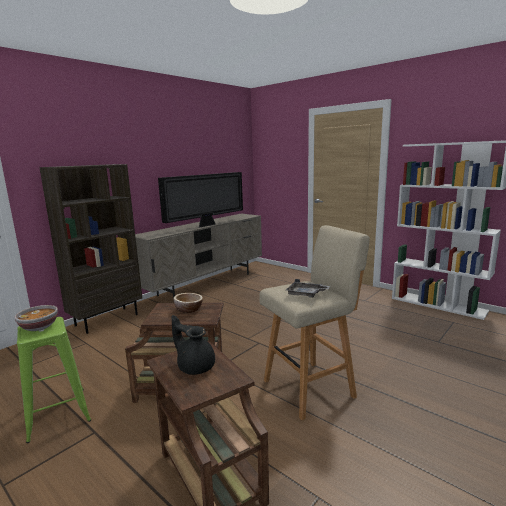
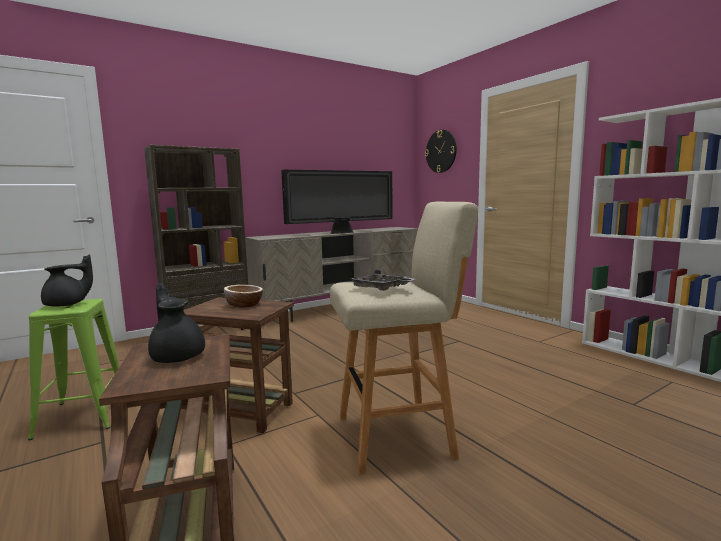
camera: 15 degrees right, 5 degrees down
bowl [14,305,58,331] -> black teapot [41,255,93,307]
none -> wall clock [425,130,457,173]

